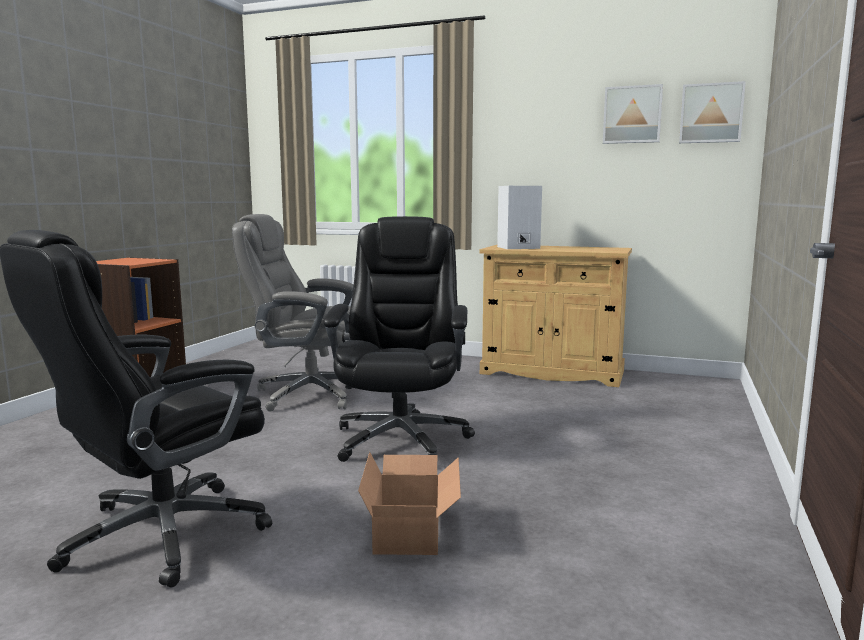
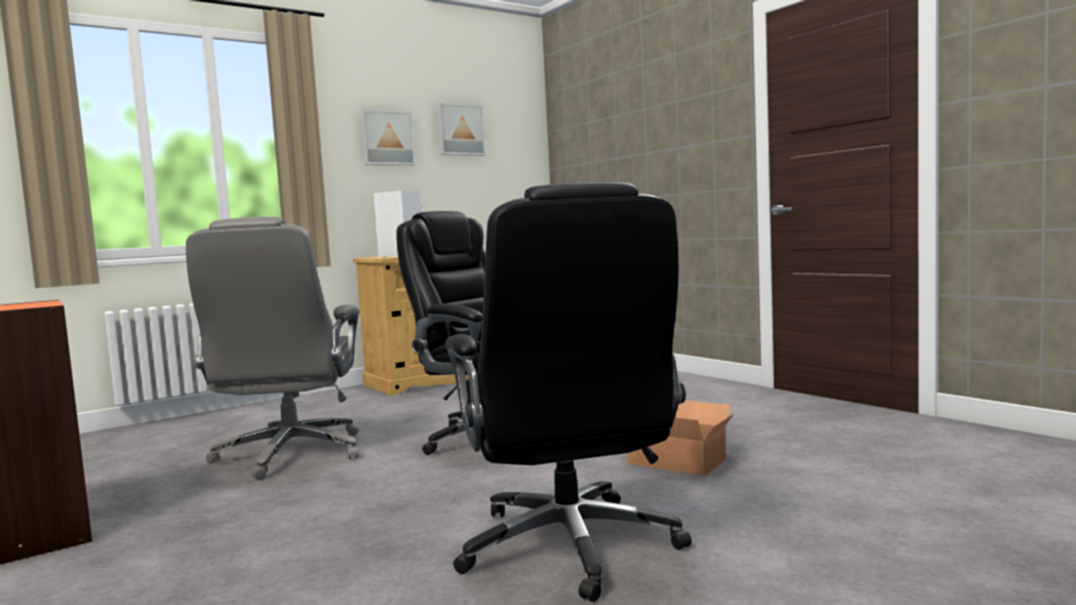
camera: 55 degrees left, 5 degrees down
grey office chair [232,214,354,412] -> grey office chair turned 45 degrees counterclockwise [186,217,360,480]
picture [679,81,746,143] -> picture moved to [360,110,416,165]

